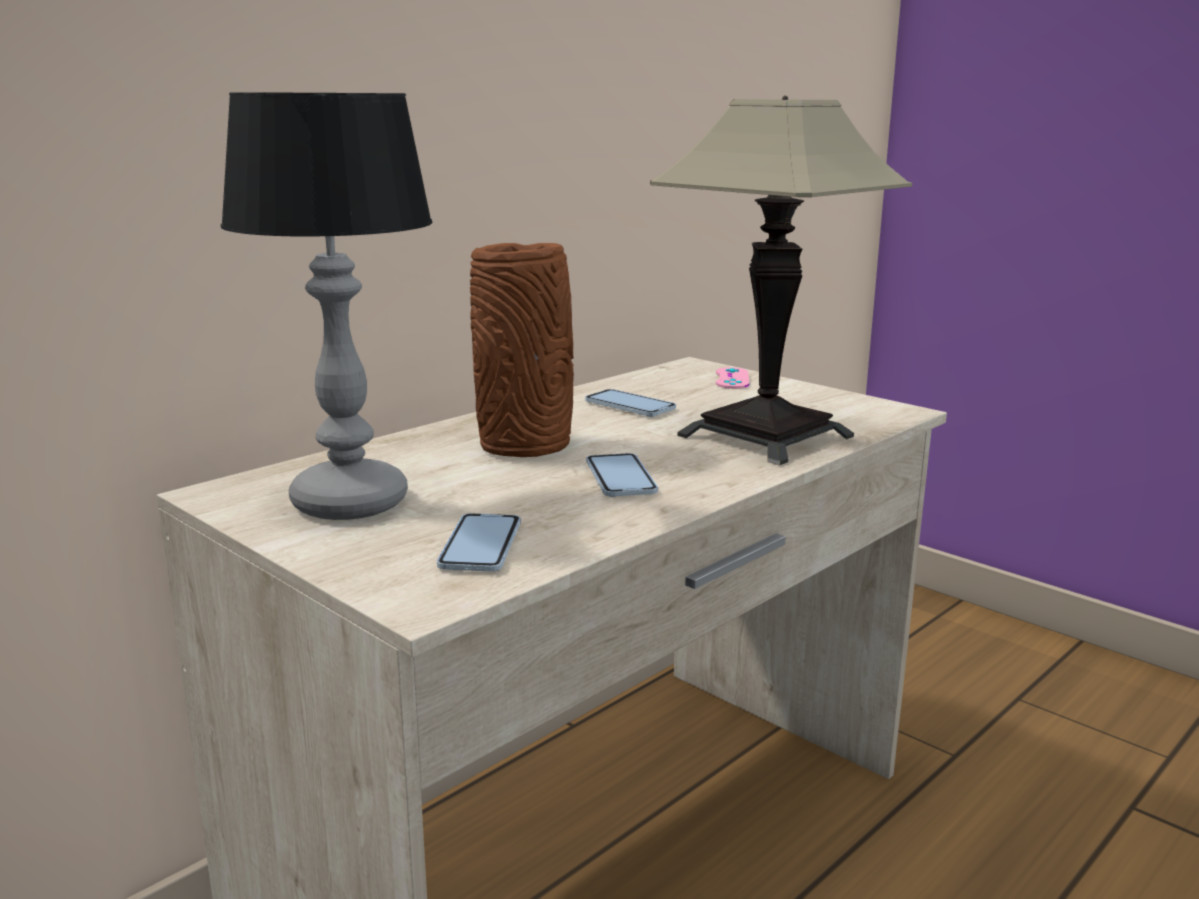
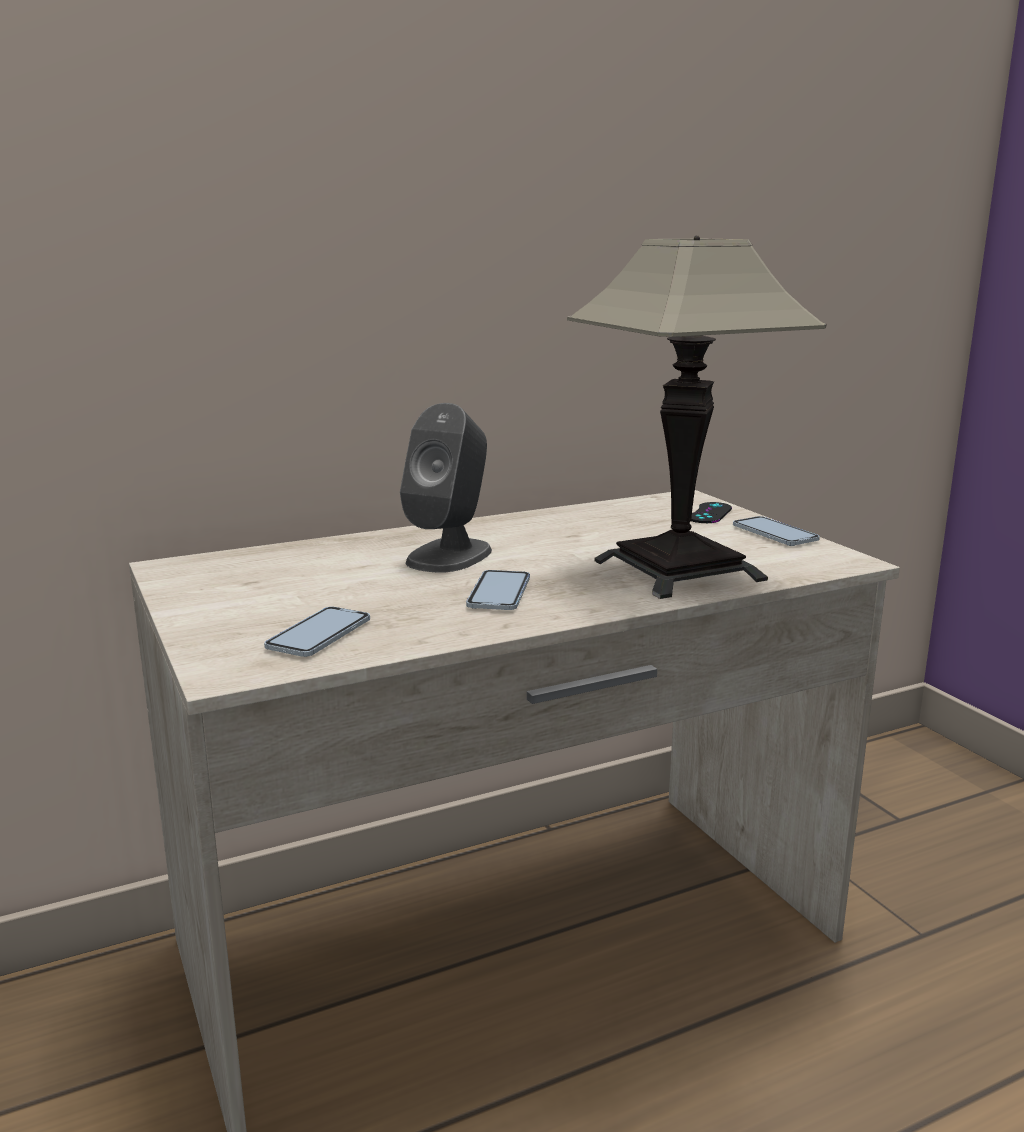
camera: 20 degrees right, 0 degrees up
table lamp [221,92,433,520] -> none
brown vase [470,243,574,457] -> grey speaker [400,403,492,573]
phone [585,389,676,417] -> phone moved to [733,516,820,546]
pink game controller [716,367,750,389] -> black game controller [691,502,732,523]

